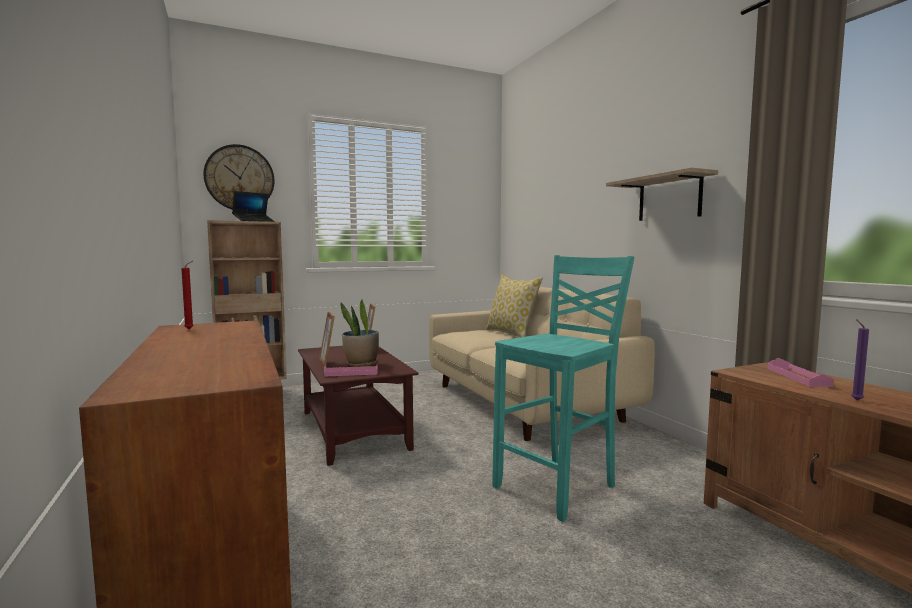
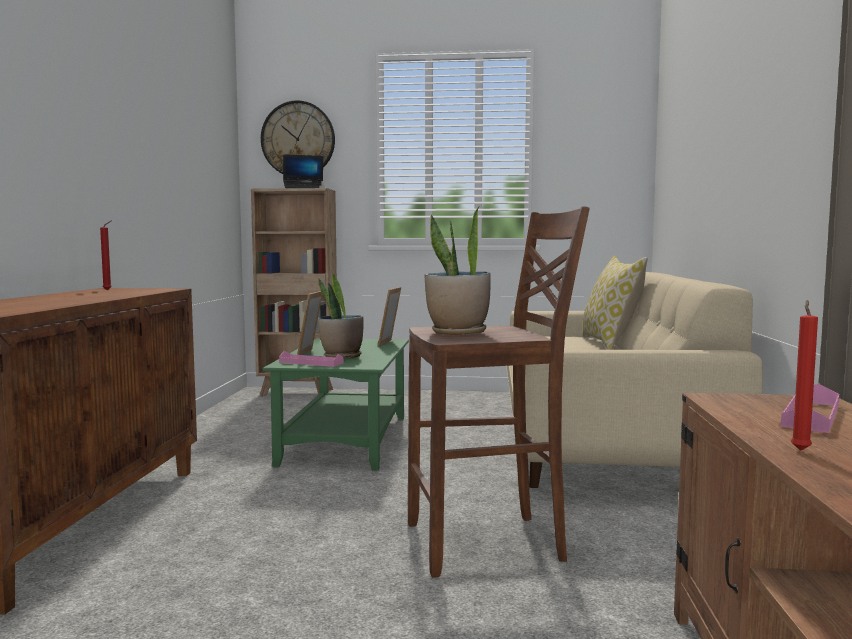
camera: 30 degrees right, 0 degrees up
brown coffee table [298,346,418,466] -> green coffee table [263,338,409,471]
turquoise stool [492,255,634,522] -> brown stool [408,206,590,578]
shelf [606,167,718,221] -> none
purple candle [851,319,869,400] -> red candle [791,300,818,451]
none -> potted plant [424,207,491,335]

